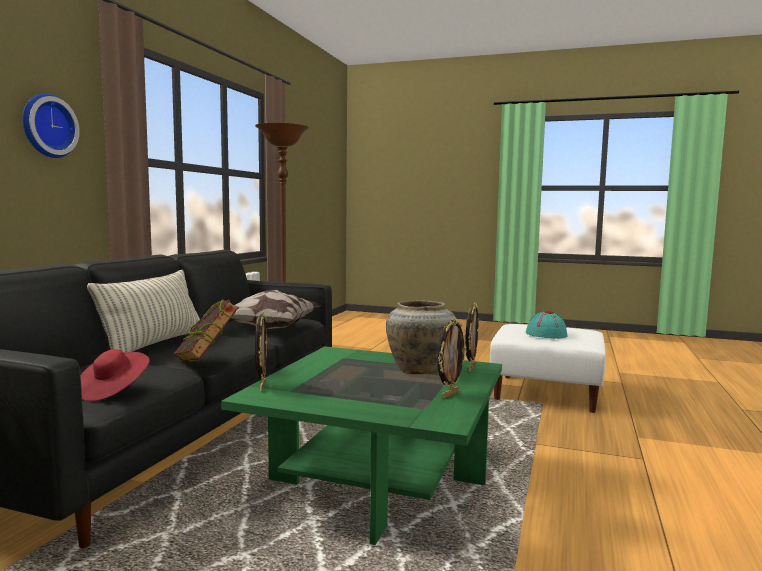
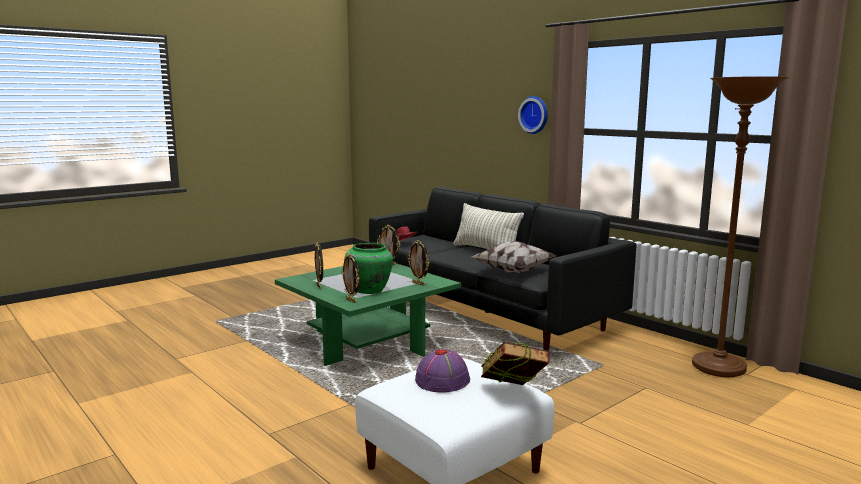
camera: 120 degrees right, 5 degrees up
book [174,300,239,362] -> book moved to [481,342,550,385]
beige vase [386,300,456,374] -> green vase [344,243,393,294]
turquoise hat [526,311,567,339] -> purple hat [415,349,470,393]
none -> picture frame [407,240,429,286]

